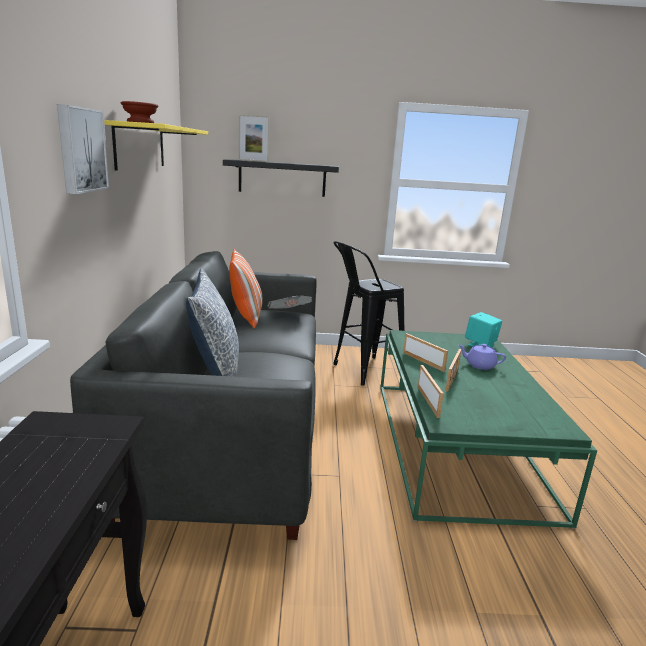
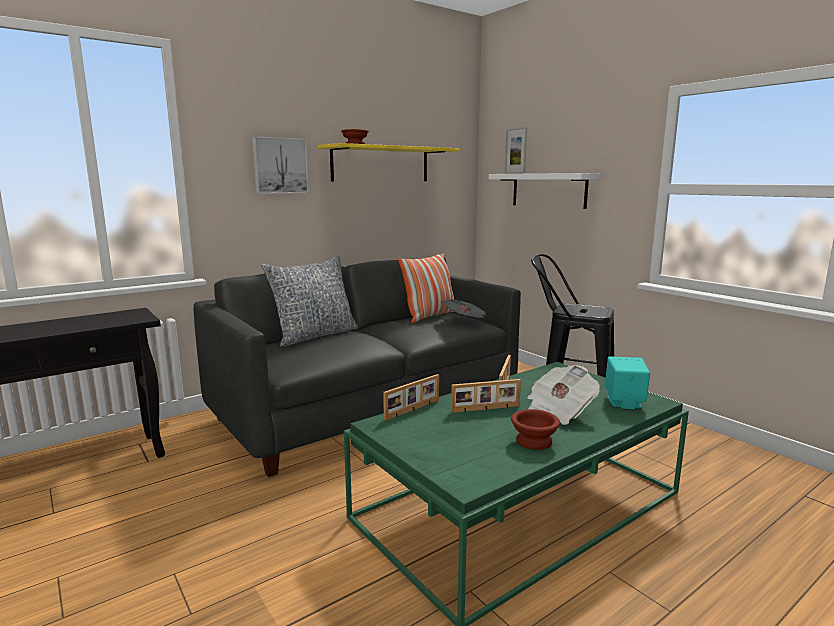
camera: 55 degrees right, 5 degrees down
black shelf [223,159,339,197] -> white shelf [489,173,600,209]
purple teapot [459,344,506,370] -> newspaper [527,365,600,425]
none -> brown bowl [511,409,560,450]

